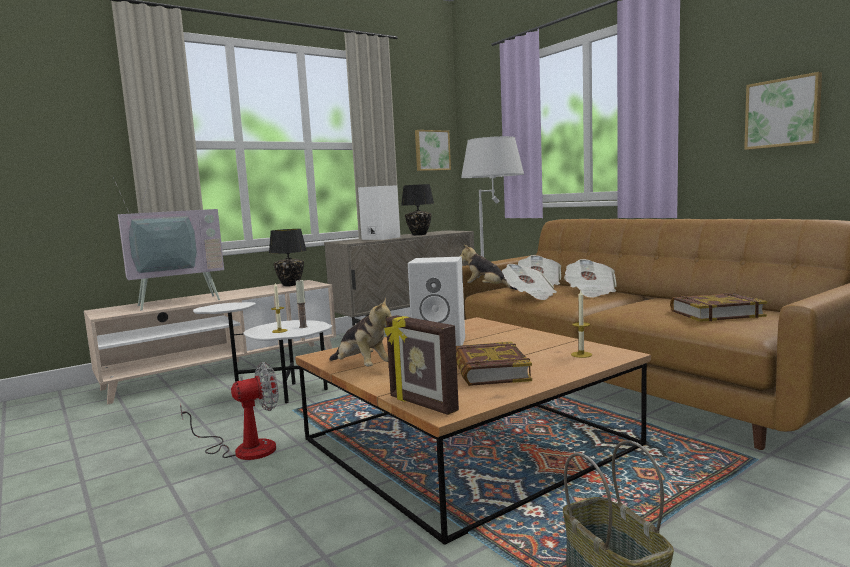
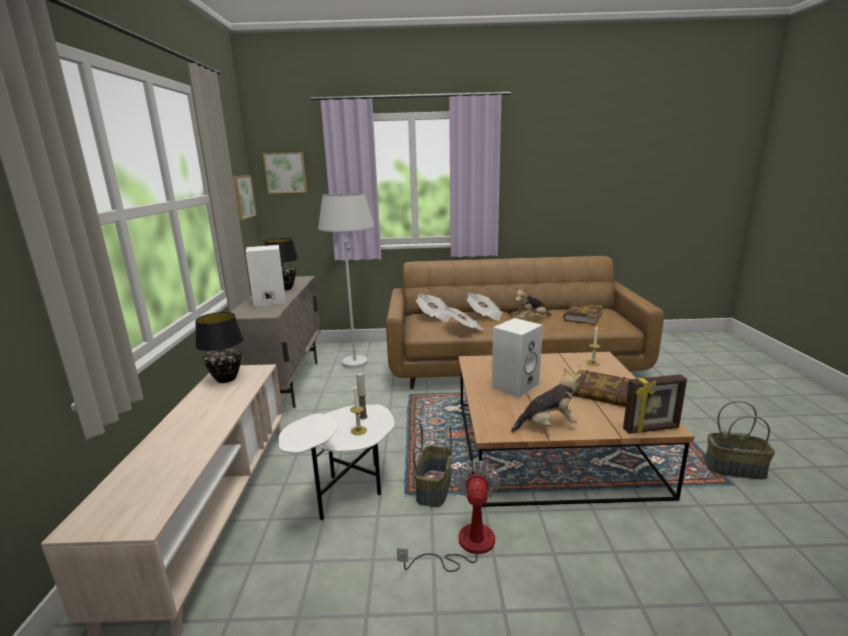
camera: 55 degrees left, 10 degrees up
television [113,177,224,311] -> none
plush toy [459,244,518,290] -> plush toy moved to [514,288,551,319]
picture [744,72,822,150] -> picture moved to [263,152,307,194]
none -> basket [413,423,452,507]

